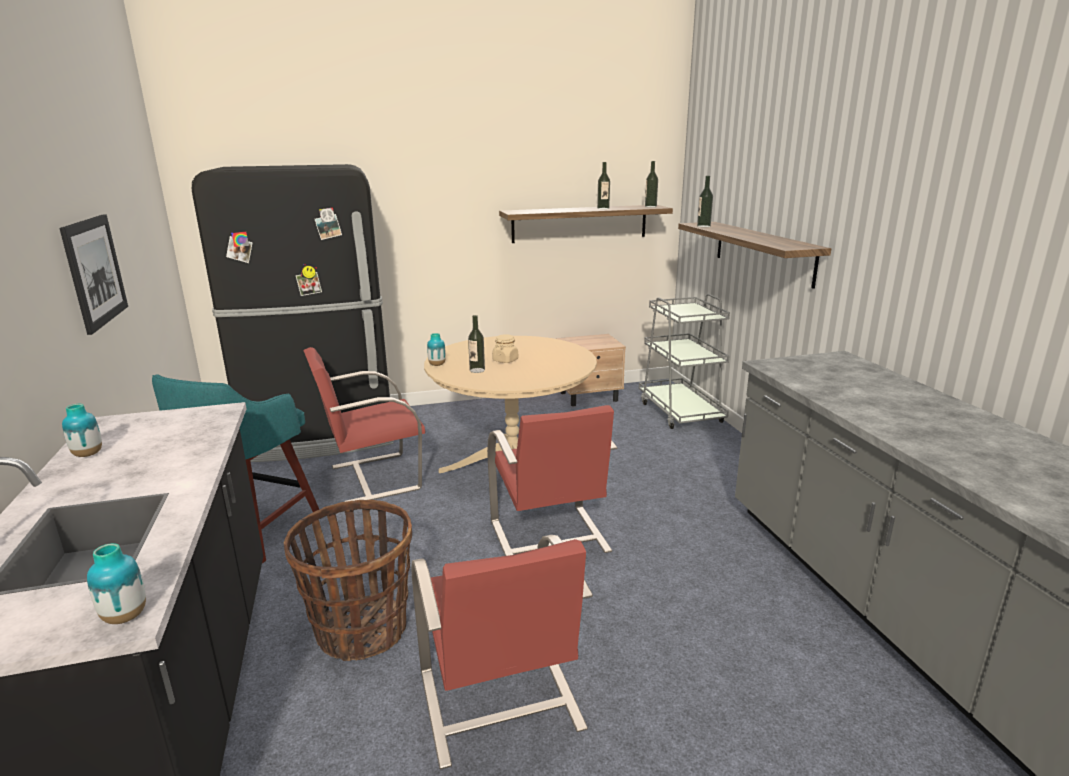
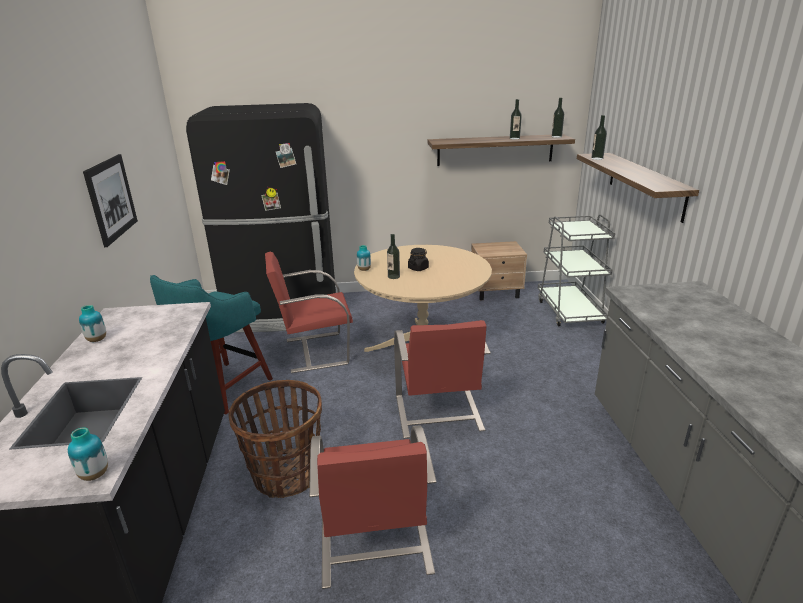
camera: 10 degrees right, 5 degrees up
beige jar [492,334,518,363] -> black jar [408,248,429,271]

